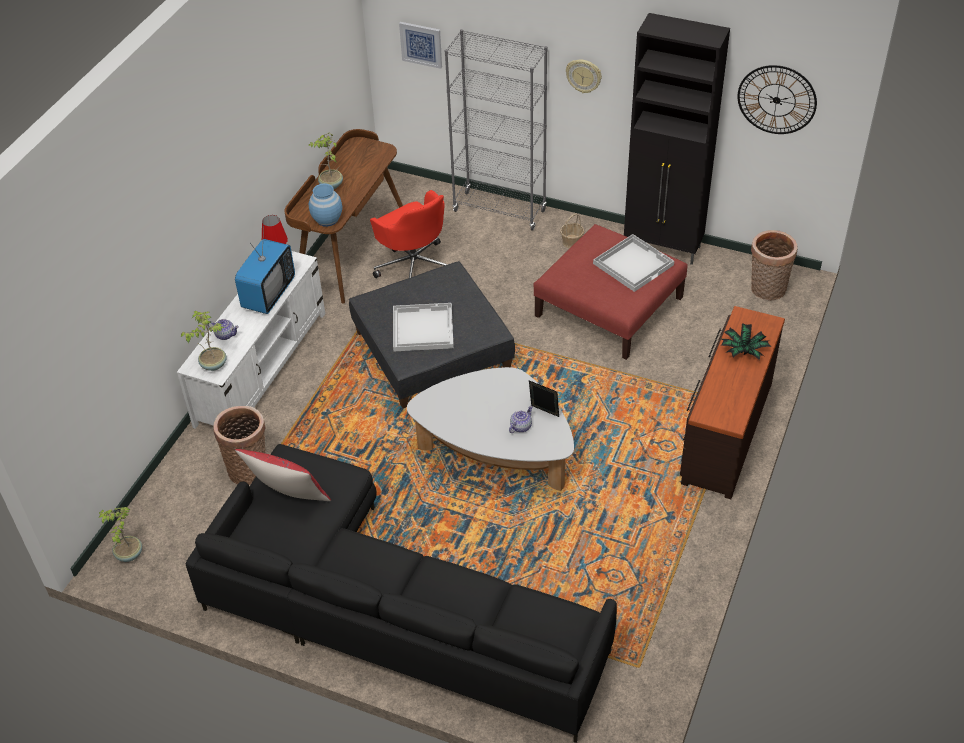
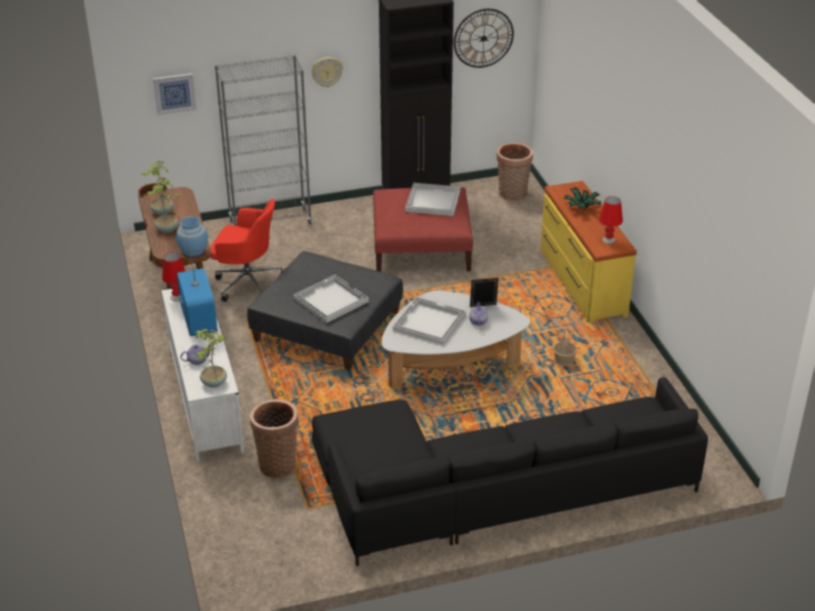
camera: 40 degrees left, 10 degrees down
potted plant [99,507,142,562] -> potted plant moved to [141,161,173,215]
red pillow [235,449,331,501] -> none
basket [560,214,584,248] -> basket moved to [553,331,577,366]
brown dresser [680,306,785,499] -> yellow dresser [540,181,637,323]
none -> white tray [393,297,466,345]
none -> red table lamp [599,196,623,244]

